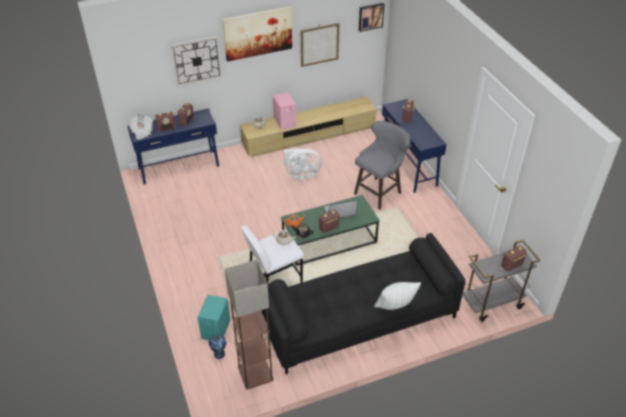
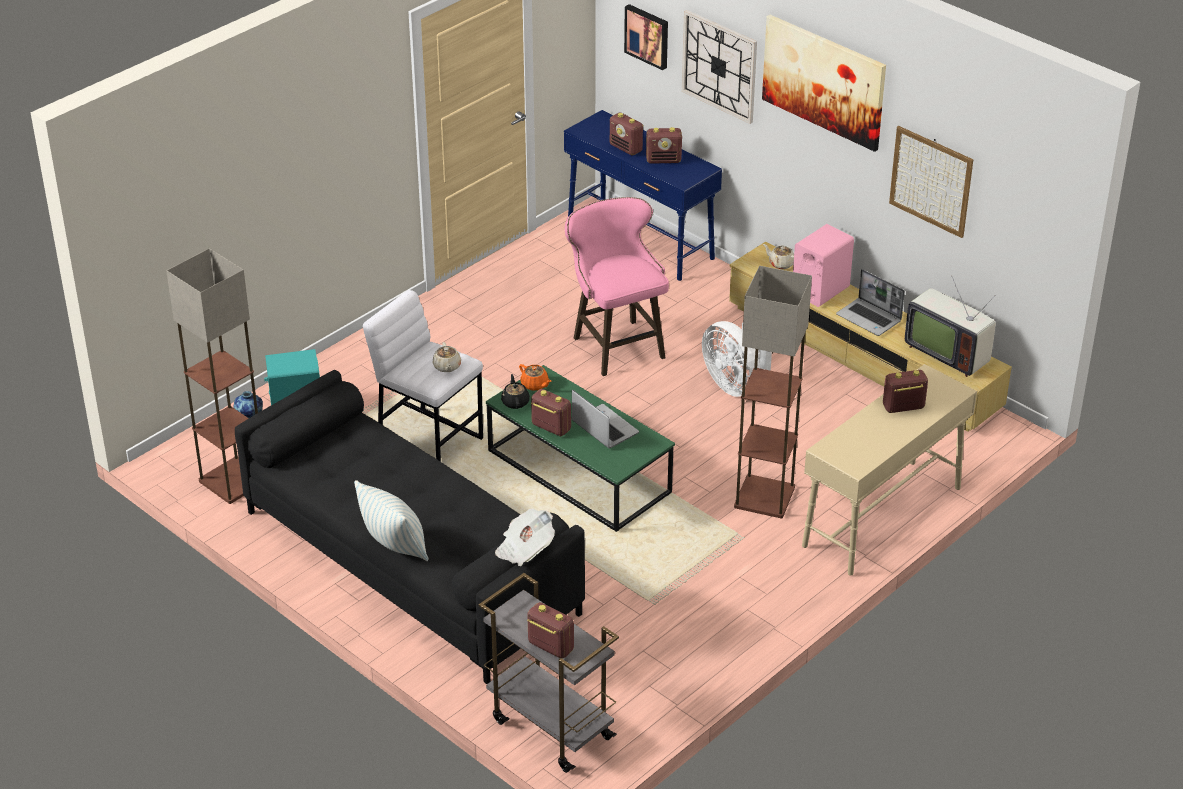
camera: 65 degrees right, 5 degrees down
newspaper [130,114,153,140] -> newspaper moved to [495,509,555,566]
grey stool [354,121,411,210] -> floor lamp [734,266,812,518]
picture [359,3,384,32] -> picture moved to [624,4,668,70]
blue console table [382,99,446,193] -> beige console table [802,364,977,576]
none -> pink stool [565,197,669,376]
none -> laptop [836,269,905,336]
none -> television [905,277,996,377]

